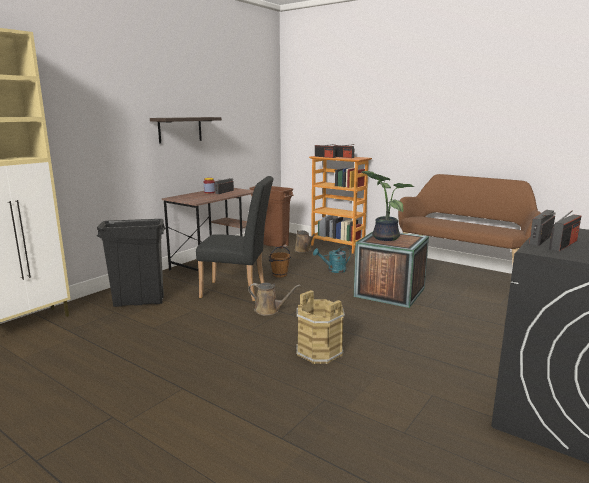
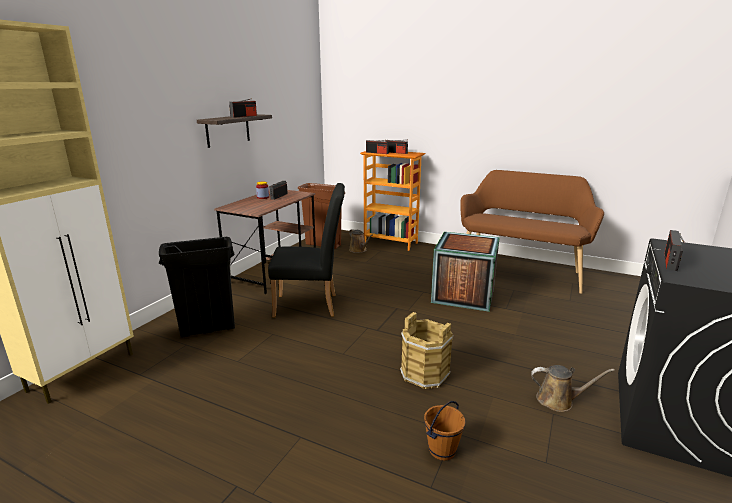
camera: 10 degrees left, 5 degrees up
brown watering can [248,283,300,315] -> brown watering can moved to [531,365,615,412]
brown bucket [269,246,291,278] -> brown bucket moved to [424,401,466,461]
turquoise watering can [313,246,351,273] -> none
potted plant [362,171,414,241] -> none
radio [549,211,581,251] -> radio moved to [229,98,257,118]

